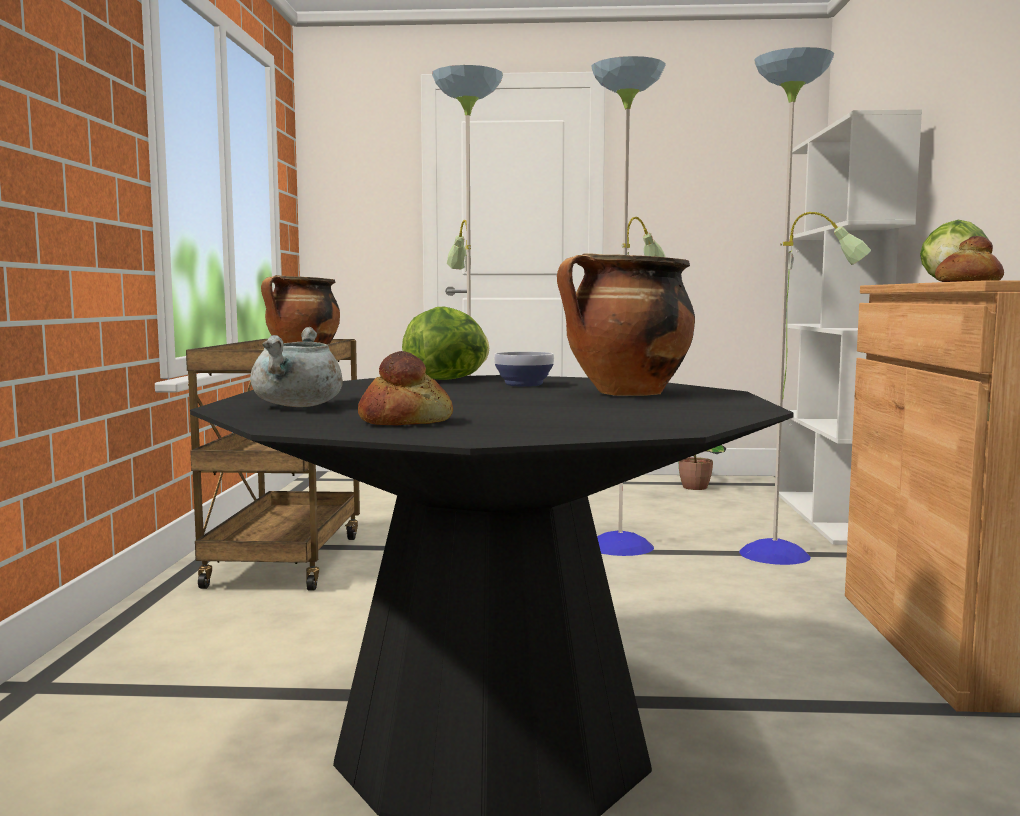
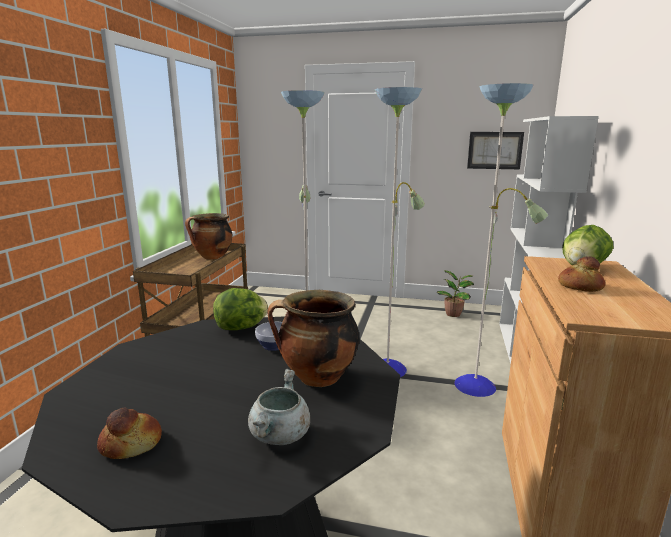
camera: 10 degrees right, 10 degrees up
grey cooking pot [250,327,343,407] -> grey cooking pot moved to [248,369,310,445]
none -> picture [467,132,524,169]

